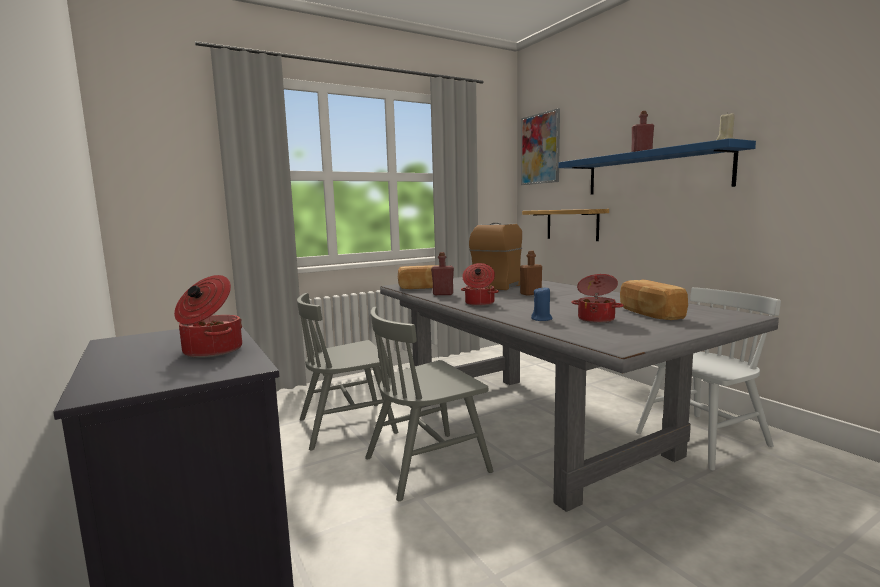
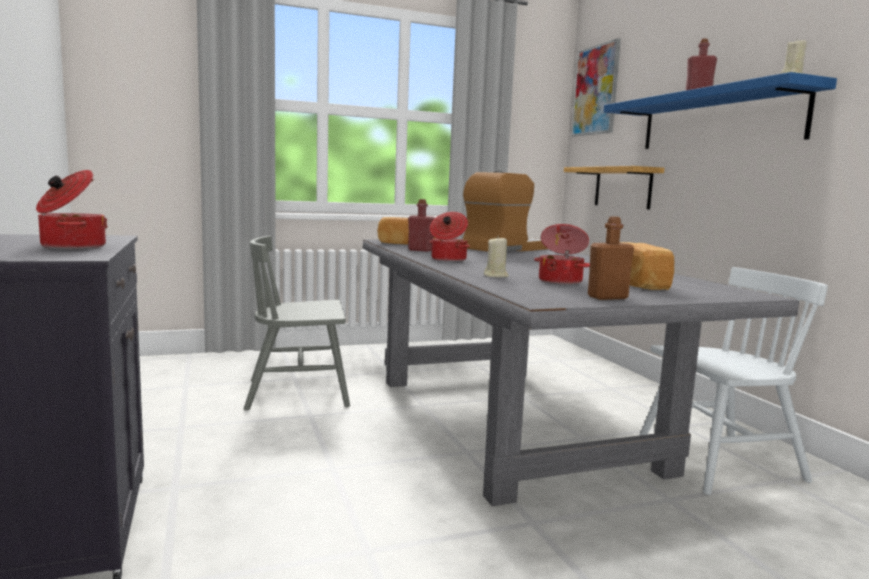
camera: 10 degrees right, 0 degrees up
grey chair [365,307,493,501] -> none
brown bottle [520,251,542,296] -> brown bottle moved to [588,216,634,300]
blue candle [531,286,553,321] -> beige candle [484,236,509,277]

